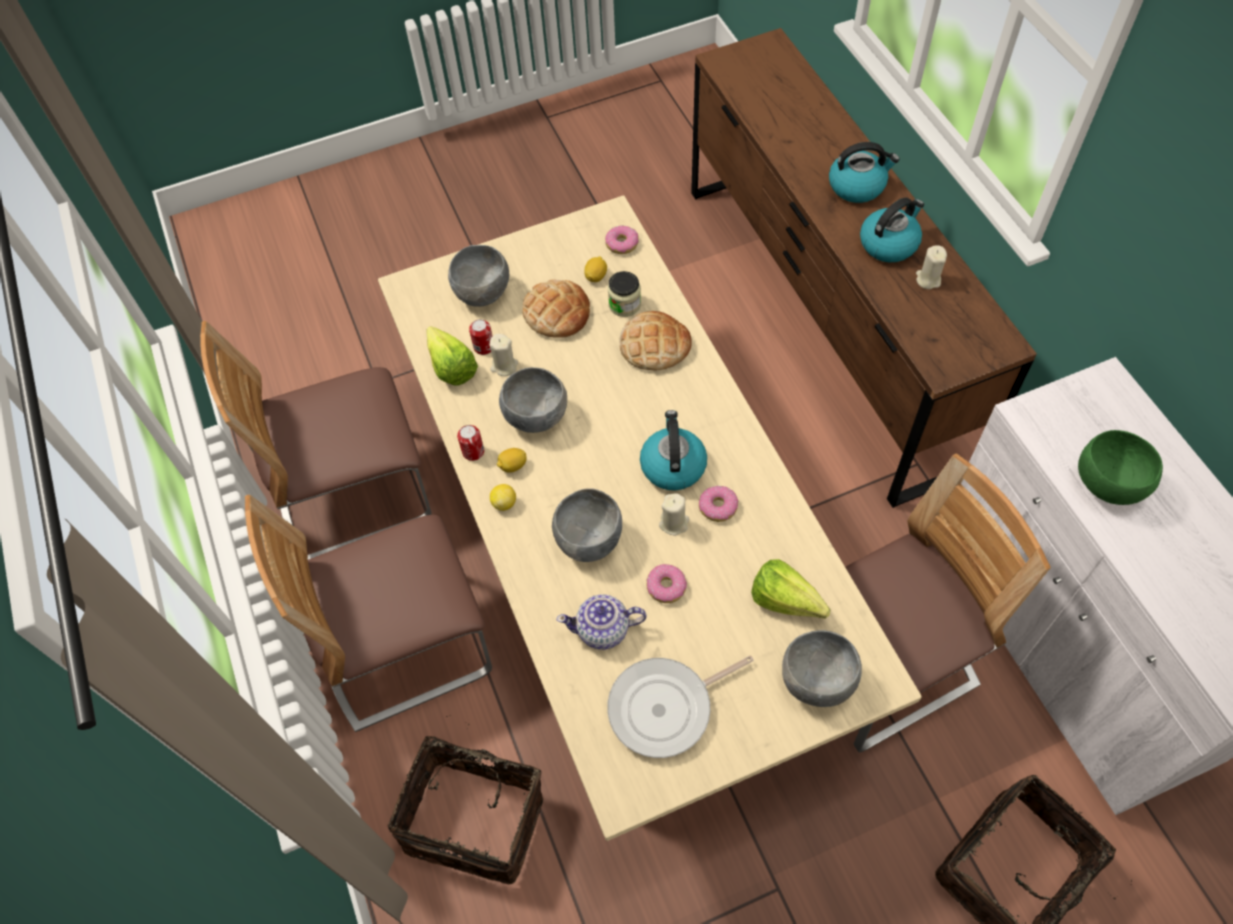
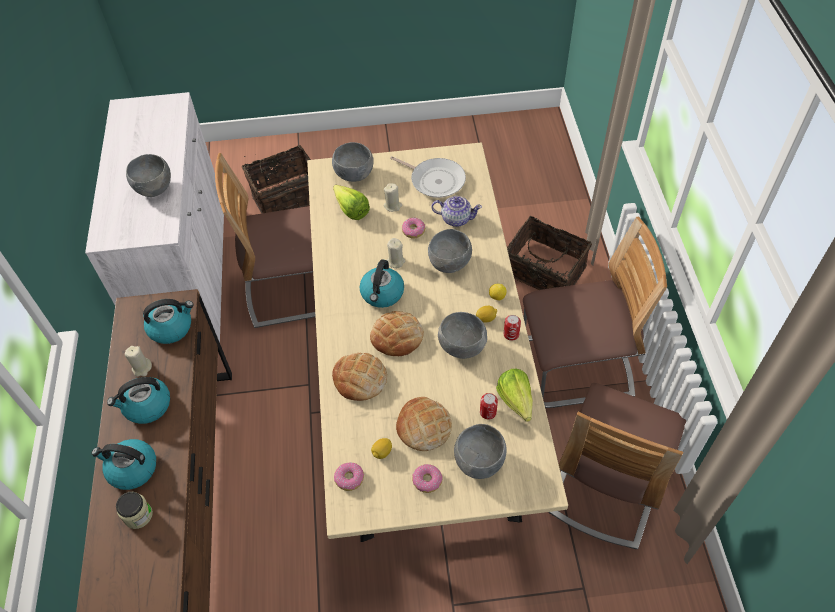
camera: 165 degrees left, 5 degrees down
chair [200,321,432,559] -> chair turned 120 degrees clockwise [548,383,686,549]
beige candle [490,334,518,376] -> beige candle moved to [384,184,402,212]
frying pan [607,655,754,758] -> frying pan turned 45 degrees clockwise [390,156,466,198]
jar [608,271,641,317] -> jar moved to [116,492,153,529]
donut [699,486,739,522] -> donut moved to [412,464,443,493]
green bowl [1078,430,1163,505] -> grey bowl [126,154,171,197]
none -> kettle [143,299,194,344]
none -> bread [370,311,424,356]

